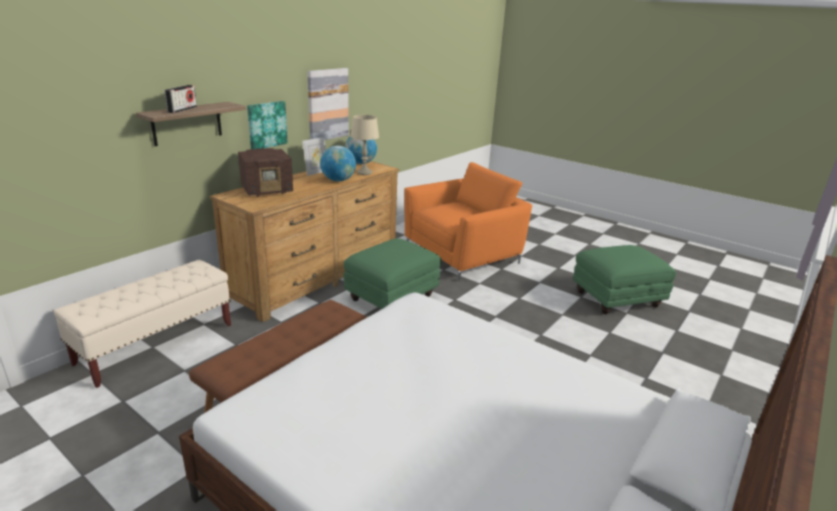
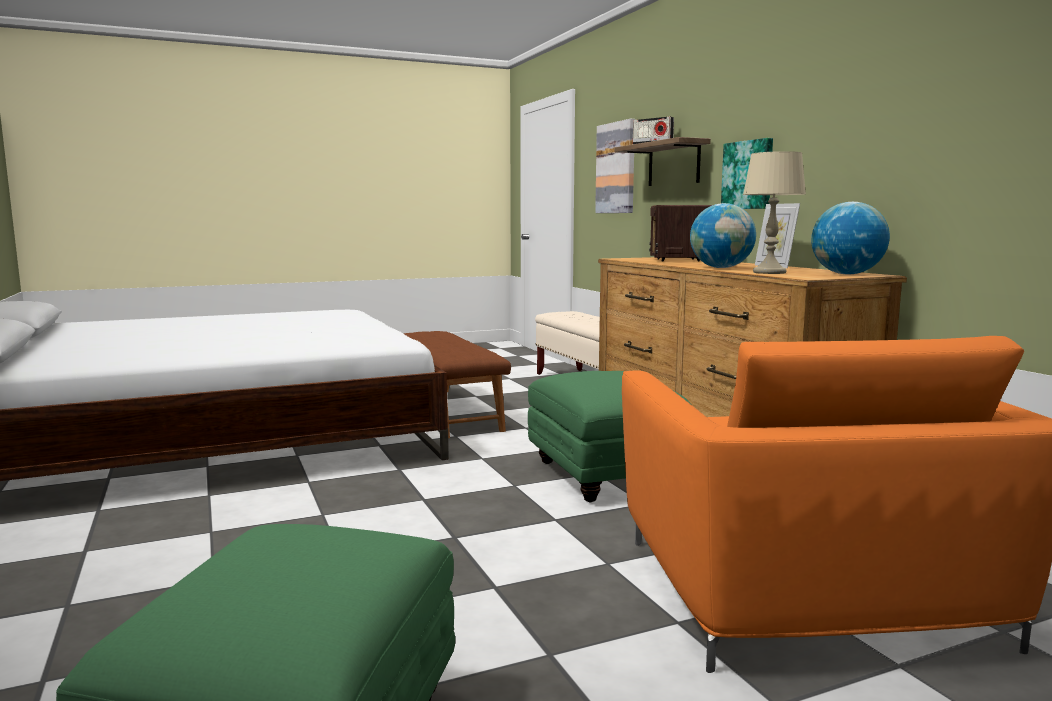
camera: 120 degrees right, 15 degrees down
picture [307,68,349,140] -> picture moved to [595,119,635,213]

